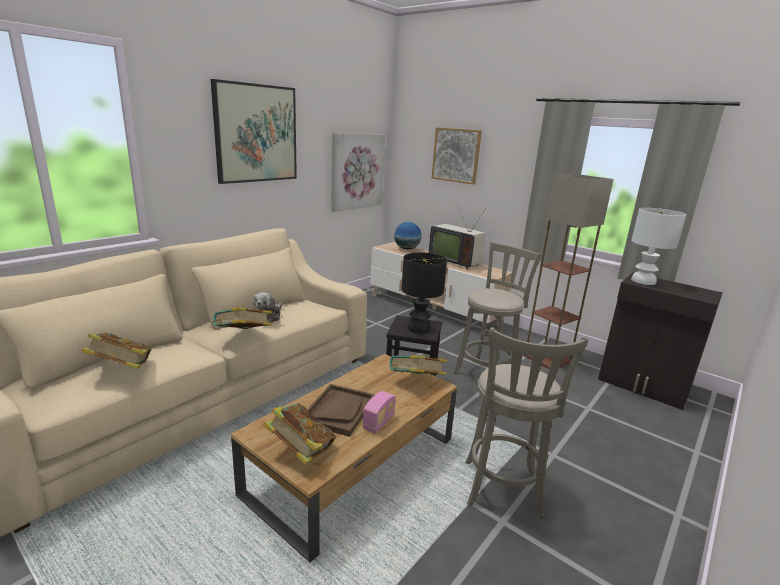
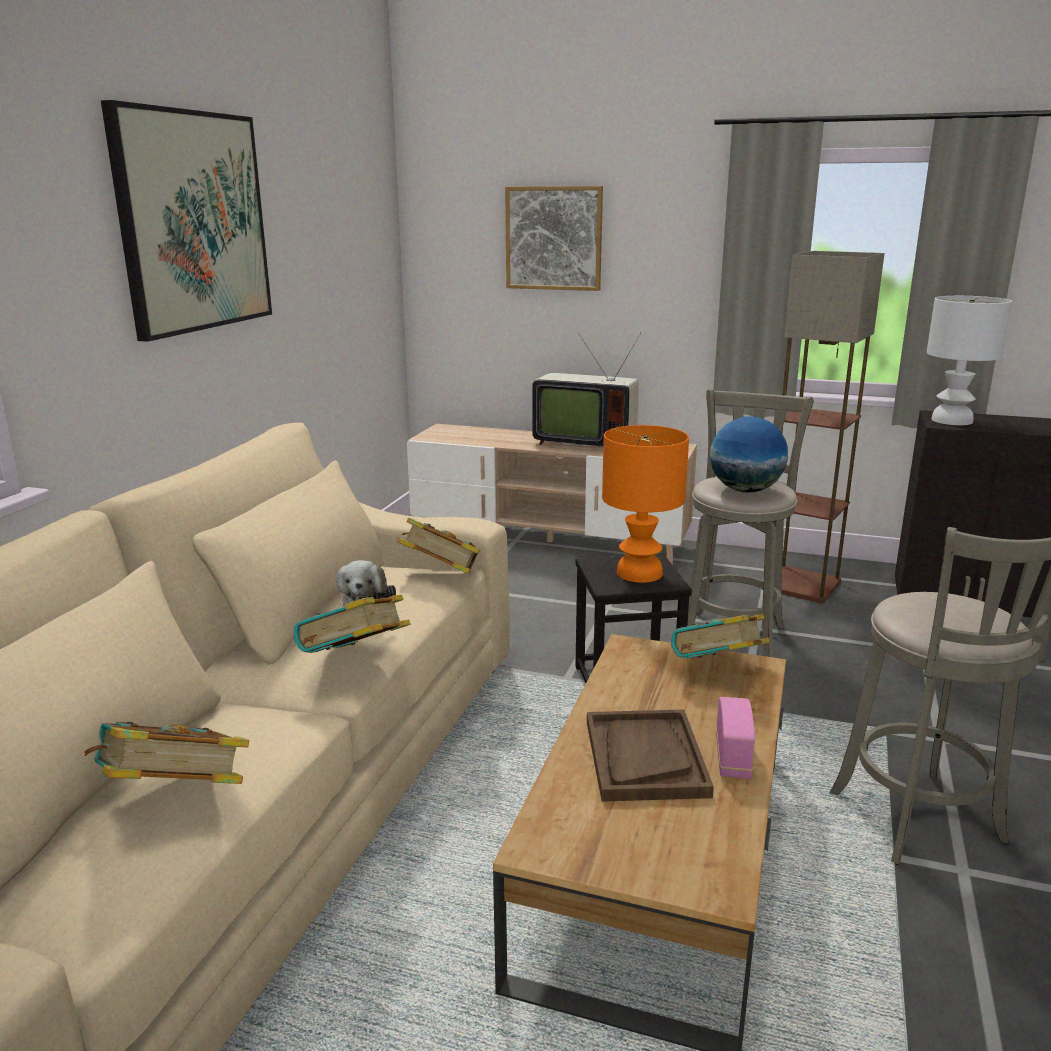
camera: 20 degrees left, 0 degrees up
book [263,403,336,465] -> book moved to [397,518,480,574]
picture [331,133,386,212] -> none
globe [394,222,422,250] -> globe moved to [710,416,788,492]
black table lamp [401,252,447,333] -> orange table lamp [602,425,689,583]

